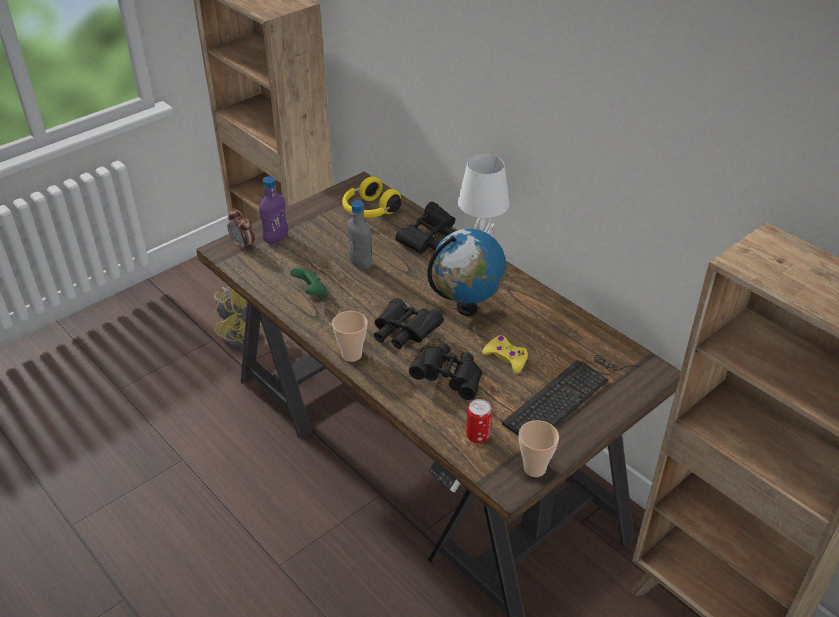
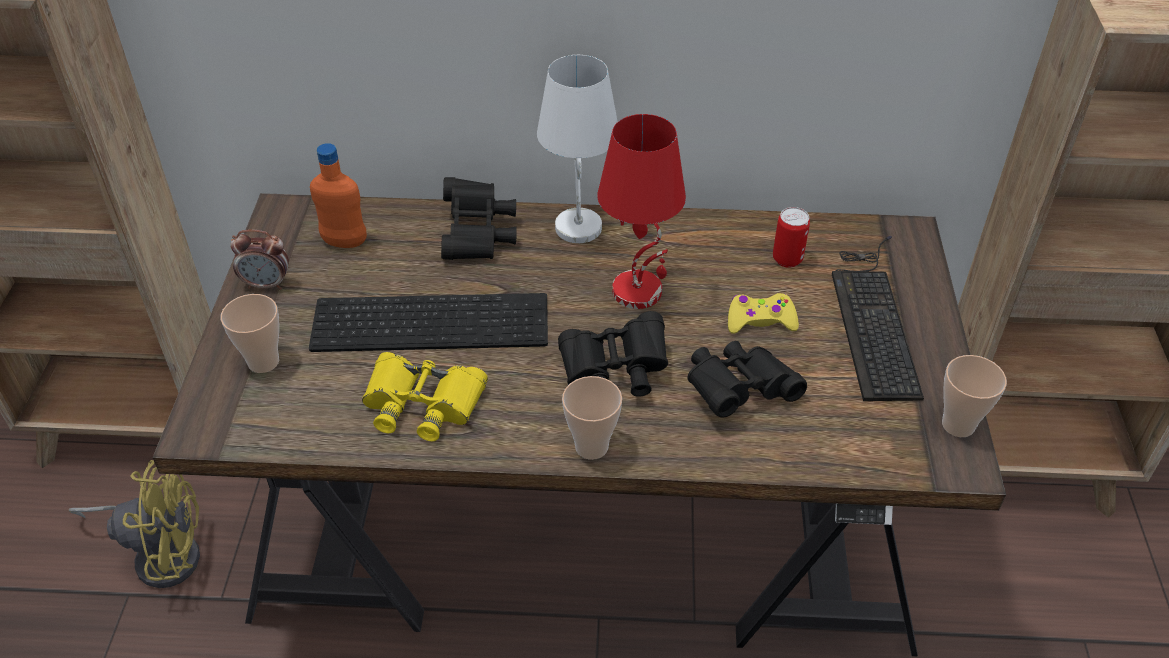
camera: 45 degrees left, 5 degrees up
alarm clock [227,209,255,251] -> alarm clock moved to [230,230,289,290]
purple bottle [259,176,288,244] -> cup [221,294,279,373]
green game controller [290,267,327,298] -> yellow binoculars [362,352,488,441]
yellow headphones [342,176,402,218] -> orange bottle [310,143,367,248]
grey bottle [347,201,373,269] -> keyboard [309,293,548,352]
globe [428,229,506,316] -> red table lamp [597,114,686,309]
can [466,399,492,444] -> can moved to [773,207,810,268]

